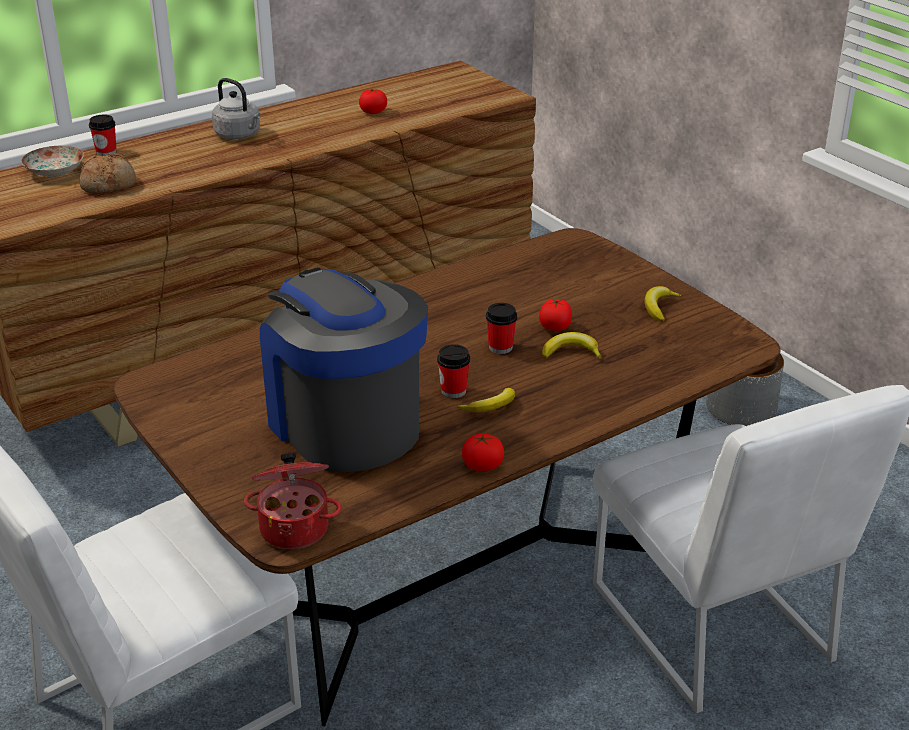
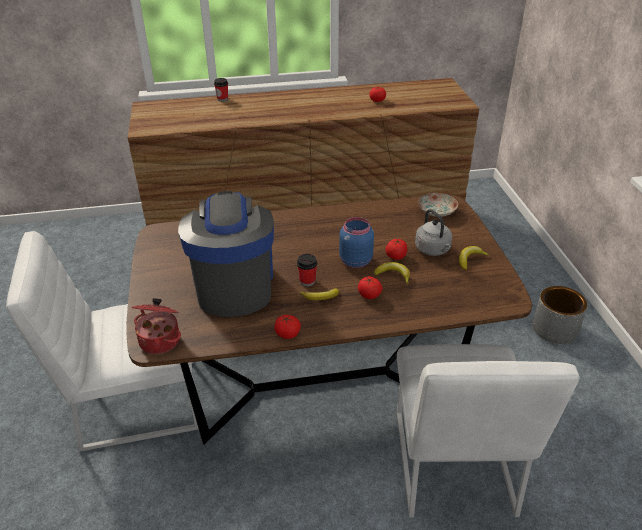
camera: 25 degrees right, 5 degrees up
plate [21,146,84,177] -> plate moved to [418,193,458,217]
bread [79,152,136,194] -> none
grey kettle [212,78,261,139] -> grey kettle moved to [415,209,452,256]
cup [486,303,517,354] -> blue jar [339,217,374,268]
none -> tomato [358,277,382,299]

